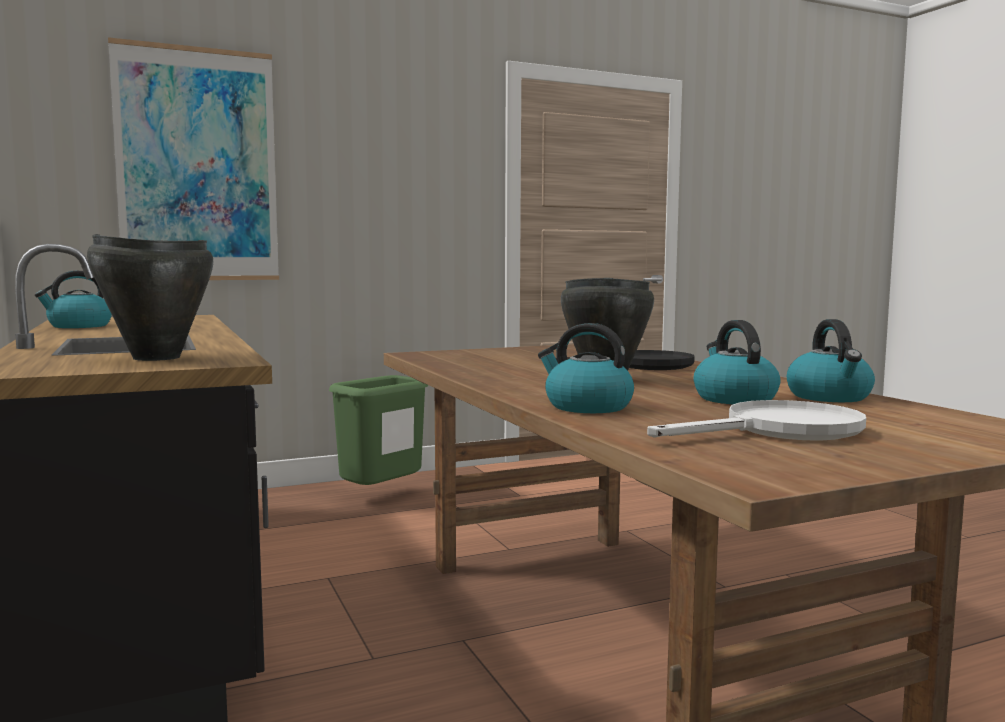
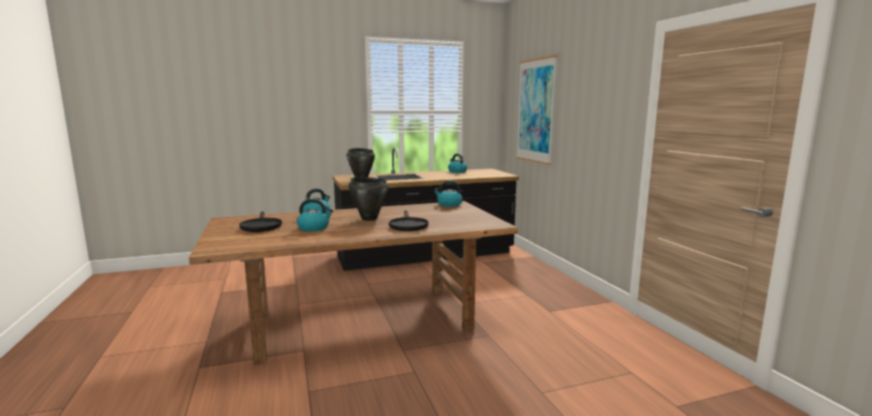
camera: 95 degrees right, 5 degrees up
green trash can [329,375,428,485] -> none
white frying pan [647,400,866,441] -> black frying pan [239,211,282,232]
kettle [787,319,875,402] -> kettle moved to [434,181,462,207]

